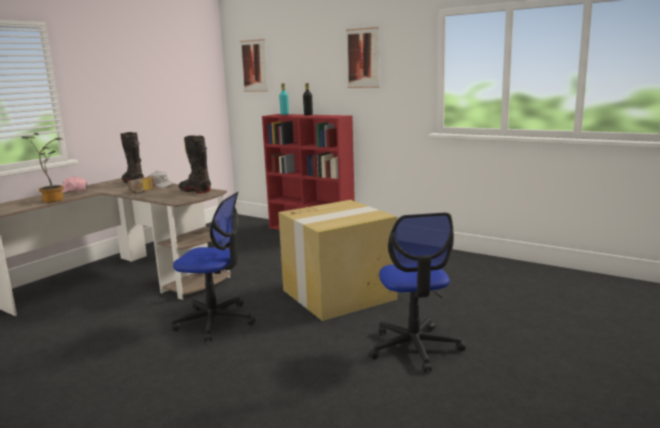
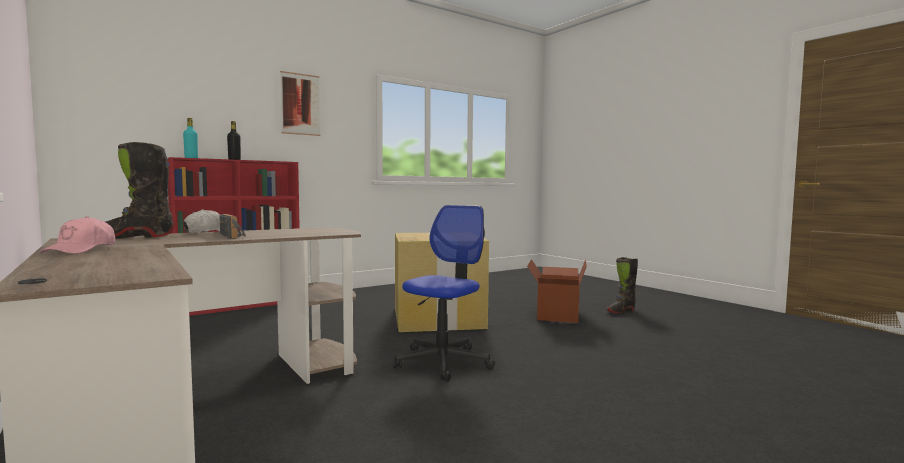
camera: 70 degrees left, 10 degrees down
potted plant [21,133,64,203] -> none
black boot [179,135,211,193] -> black boot moved to [607,257,638,314]
picture [240,39,268,92] -> none
office chair [369,212,466,372] -> cardboard box [527,259,587,323]

